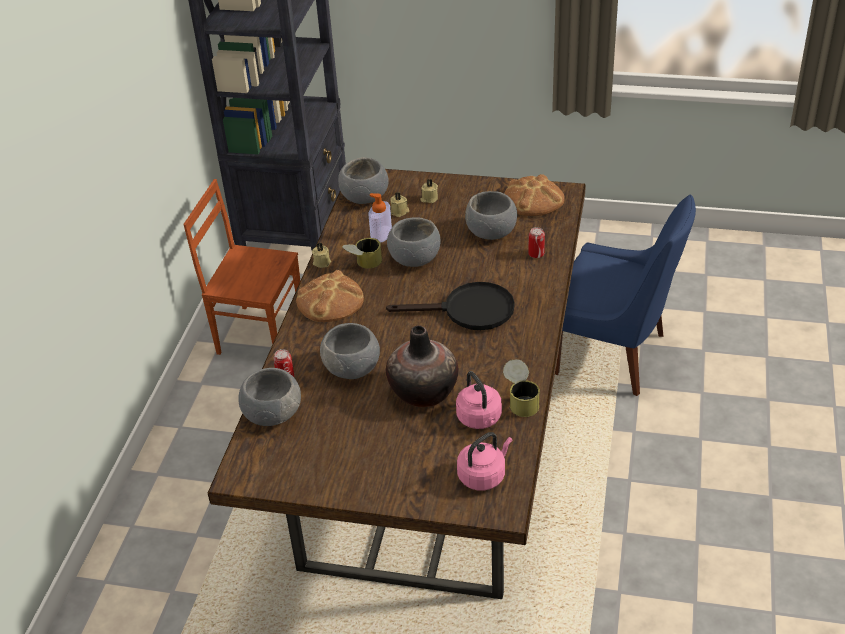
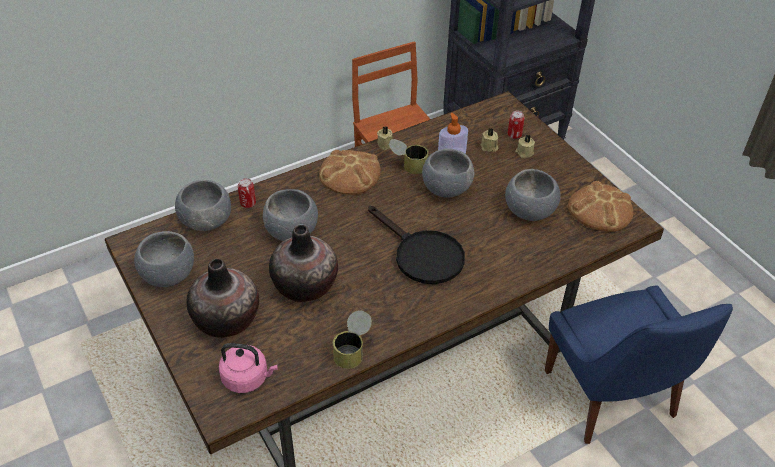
camera: 45 degrees right, 5 degrees up
grey bowl [338,157,389,204] -> grey bowl moved to [134,231,194,287]
pink kettle [456,371,502,429] -> none
can [528,227,545,258] -> can moved to [508,111,525,139]
none -> vase [187,259,259,338]

